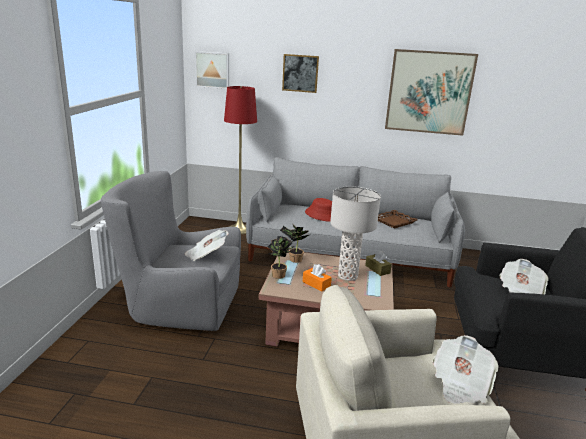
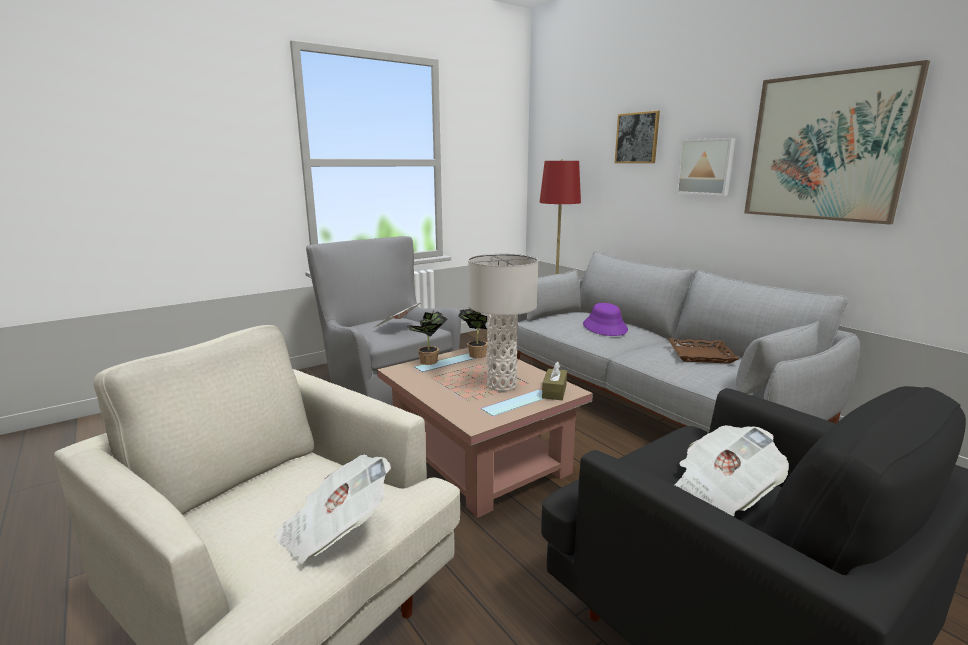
camera: 45 degrees right, 5 degrees down
picture [195,51,229,89] -> picture moved to [676,138,735,196]
orange tissue box [303,264,332,292] -> none
red hat [305,198,332,222] -> purple hat [583,303,628,336]

